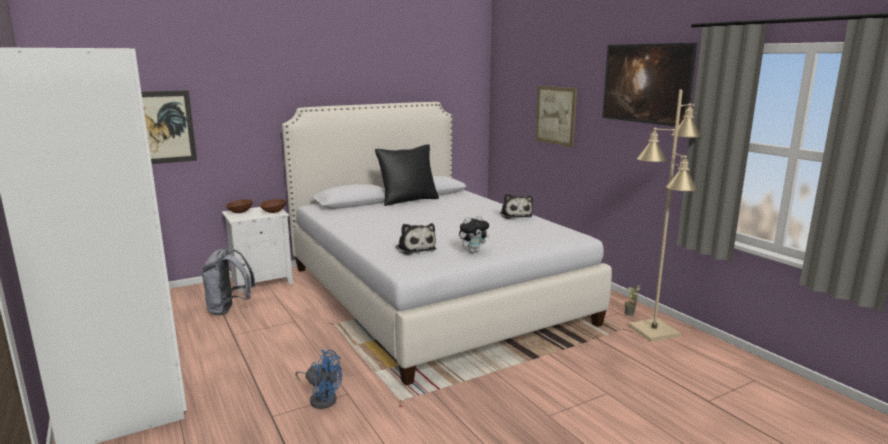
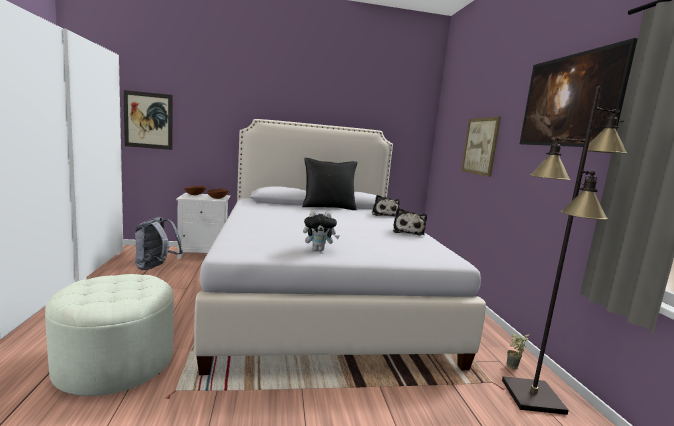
camera: 20 degrees right, 5 degrees down
blue fan [295,350,342,409] -> white ottoman [45,274,174,396]
plush toy [396,223,436,255] -> plush toy moved to [372,195,400,217]
beige floor lamp [628,90,702,342] -> black floor lamp [502,87,628,415]

